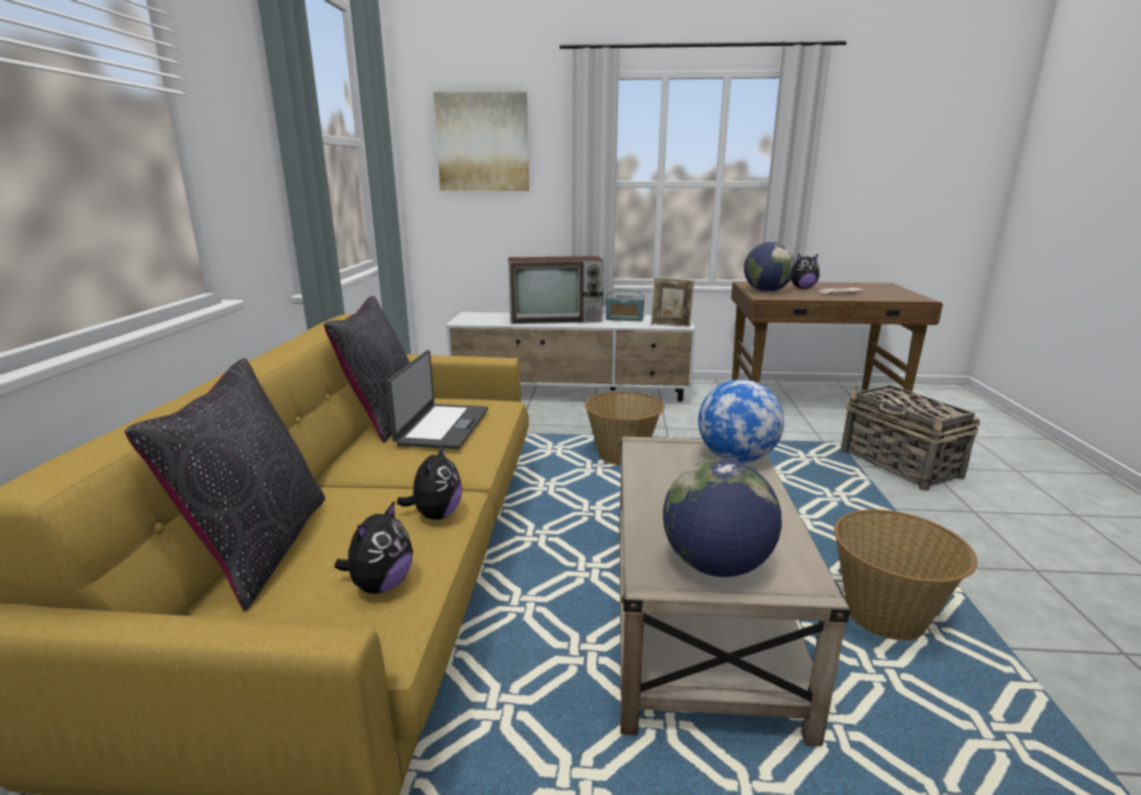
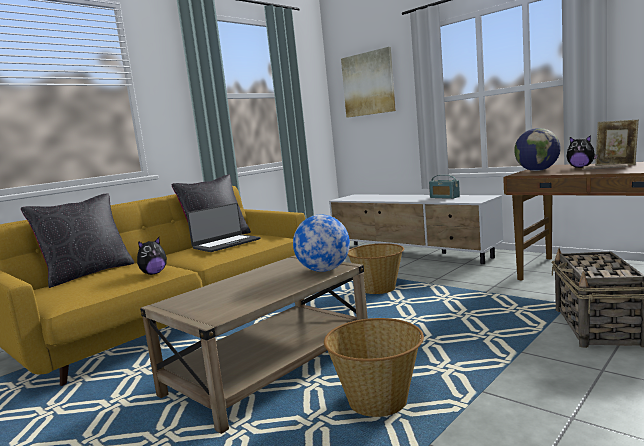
camera: 40 degrees right, 10 degrees down
plush toy [335,500,413,594] -> none
television [508,256,603,324] -> none
picture frame [651,278,695,327] -> picture frame moved to [595,120,639,165]
globe [663,459,782,577] -> none

